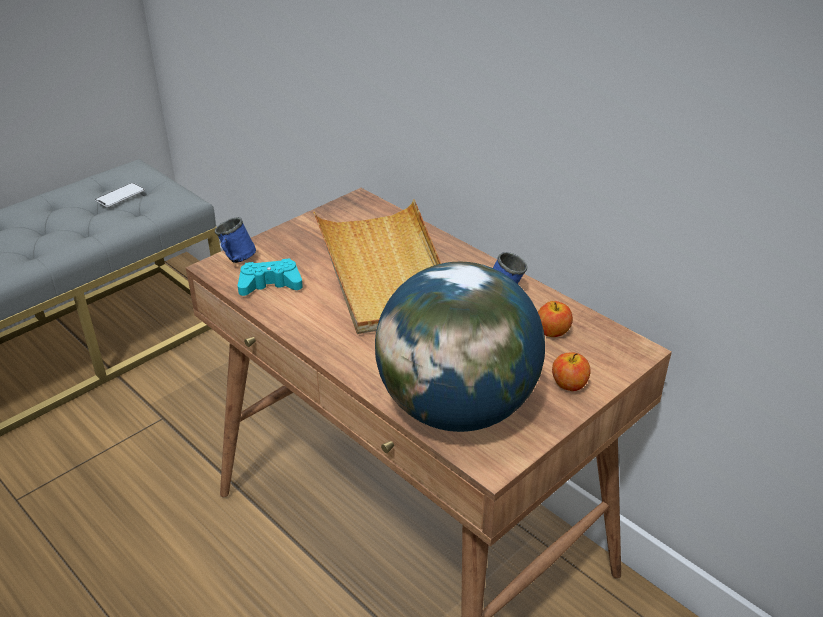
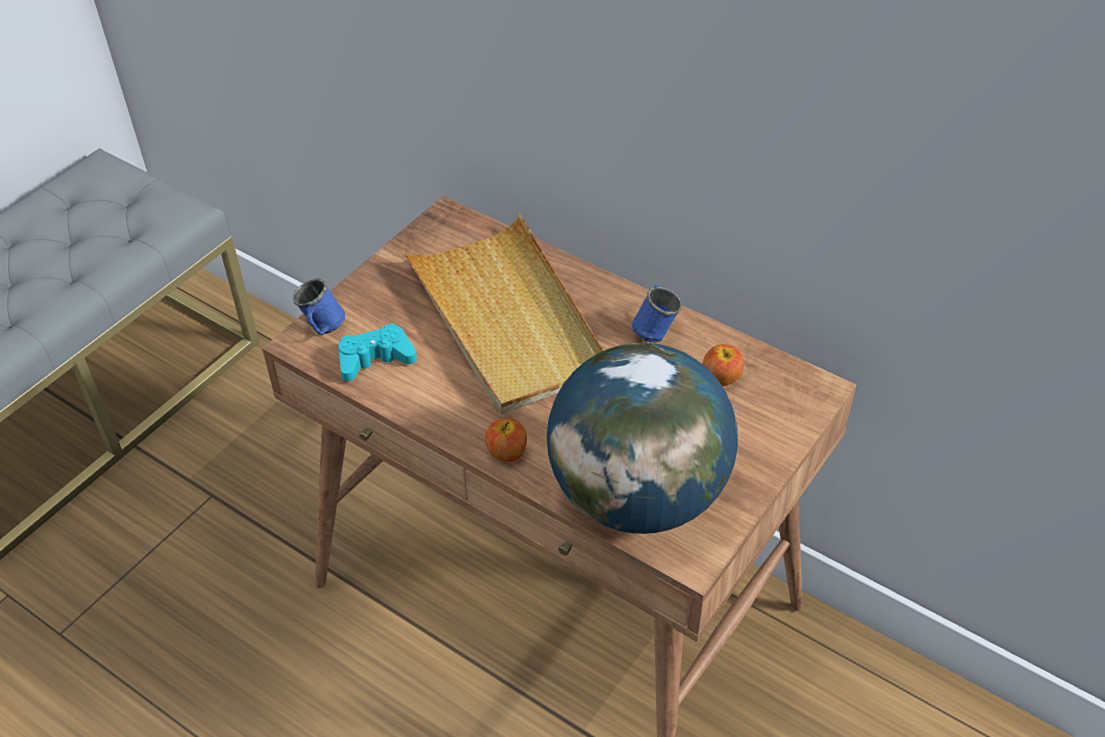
camera: 10 degrees left, 10 degrees up
phone [95,183,145,207] -> none
apple [552,352,591,391] -> apple moved to [485,418,527,462]

